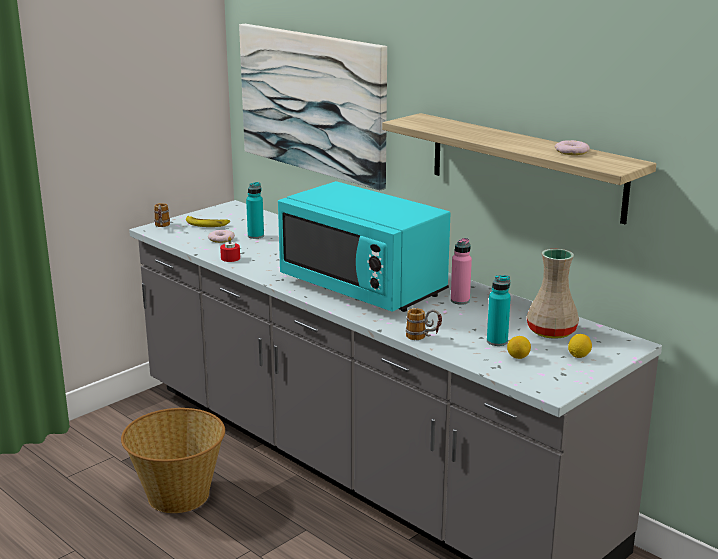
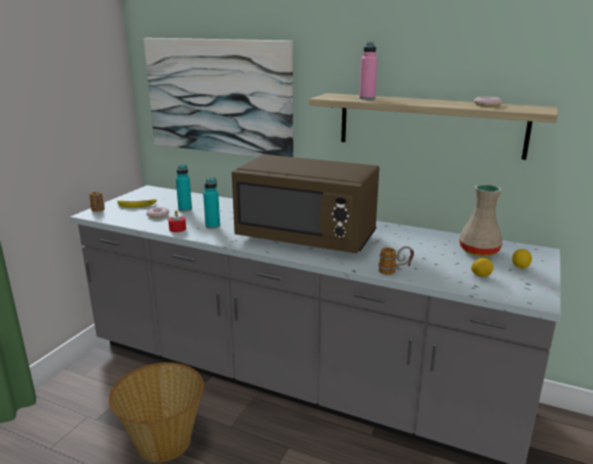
camera: 20 degrees left, 0 degrees up
turquoise microwave [278,181,450,312] -> brown microwave [232,154,379,253]
pink bottle [451,238,472,305] -> pink bottle moved to [359,42,377,100]
turquoise bottle [487,275,511,346] -> turquoise bottle moved to [203,178,220,229]

